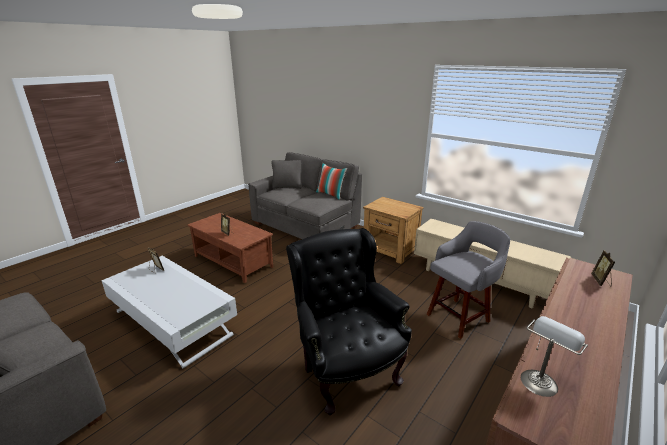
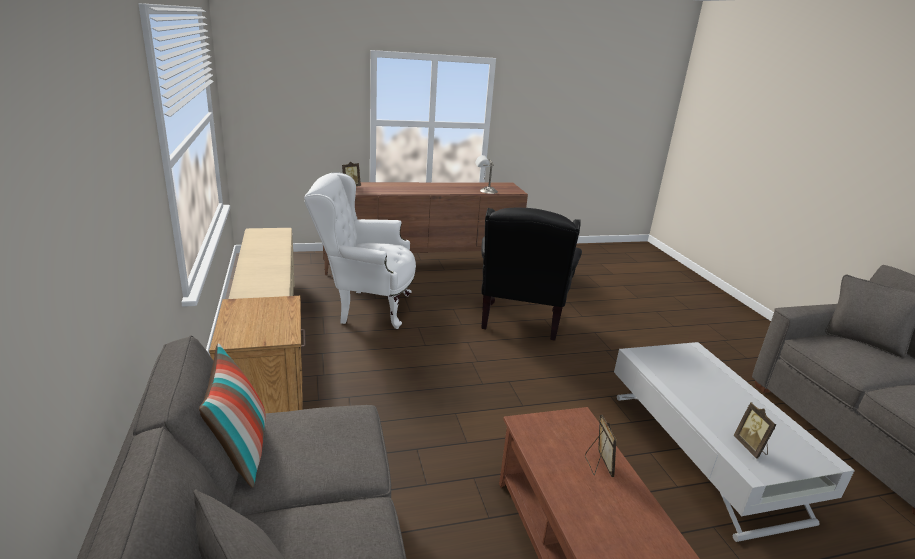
camera: 145 degrees left, 0 degrees up
grey stool [426,221,510,339] -> white armchair [304,172,416,329]

